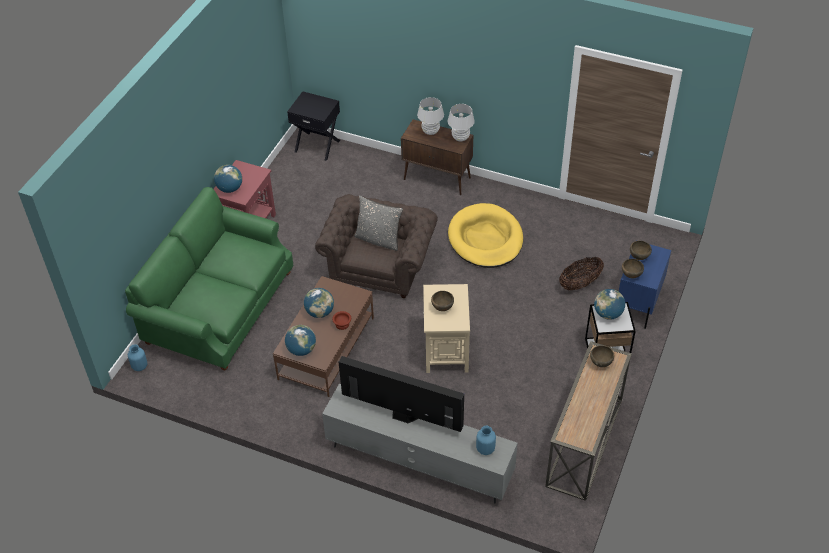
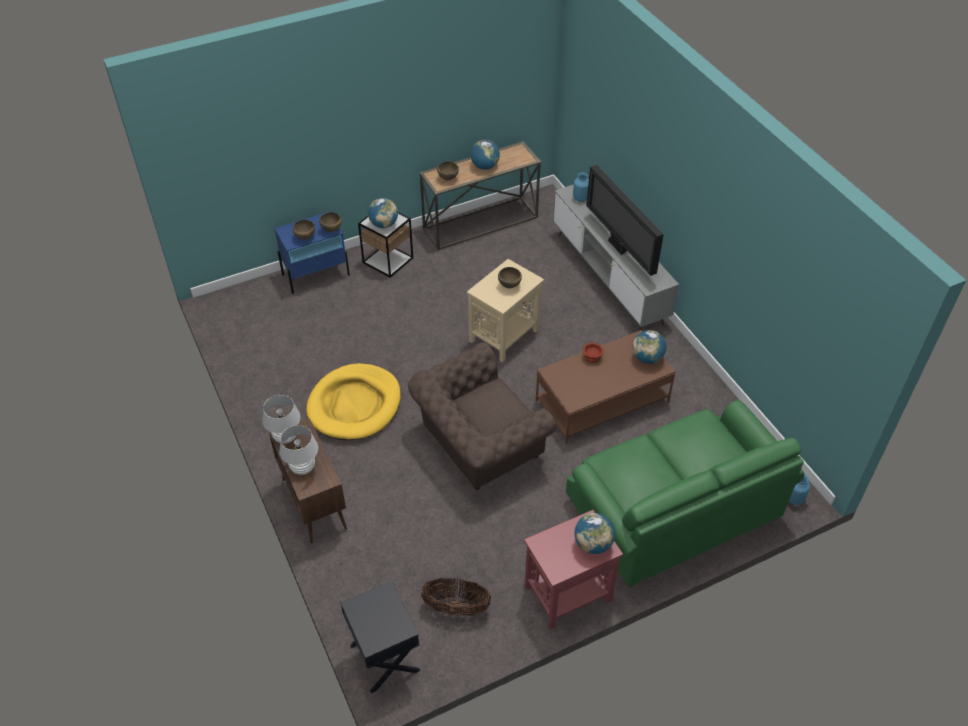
camera: 140 degrees left, 0 degrees up
globe [304,288,334,318] -> globe moved to [471,140,500,169]
grey pillow [355,195,403,251] -> none
basket [559,257,604,290] -> basket moved to [421,578,491,616]

